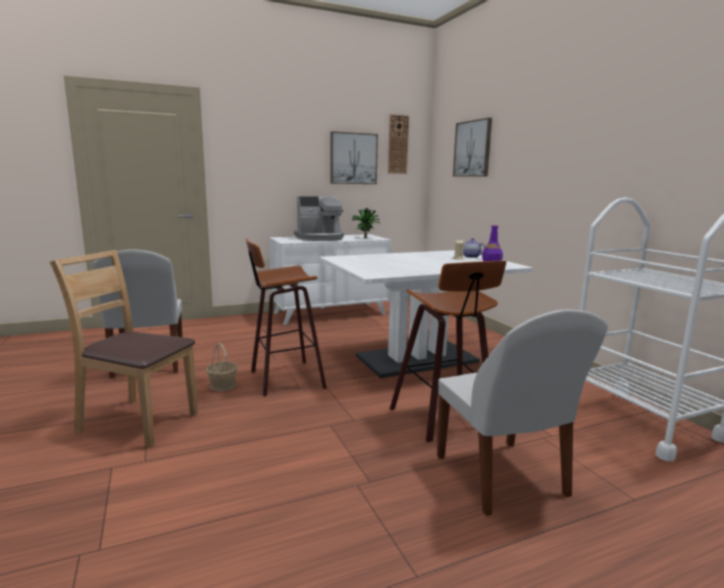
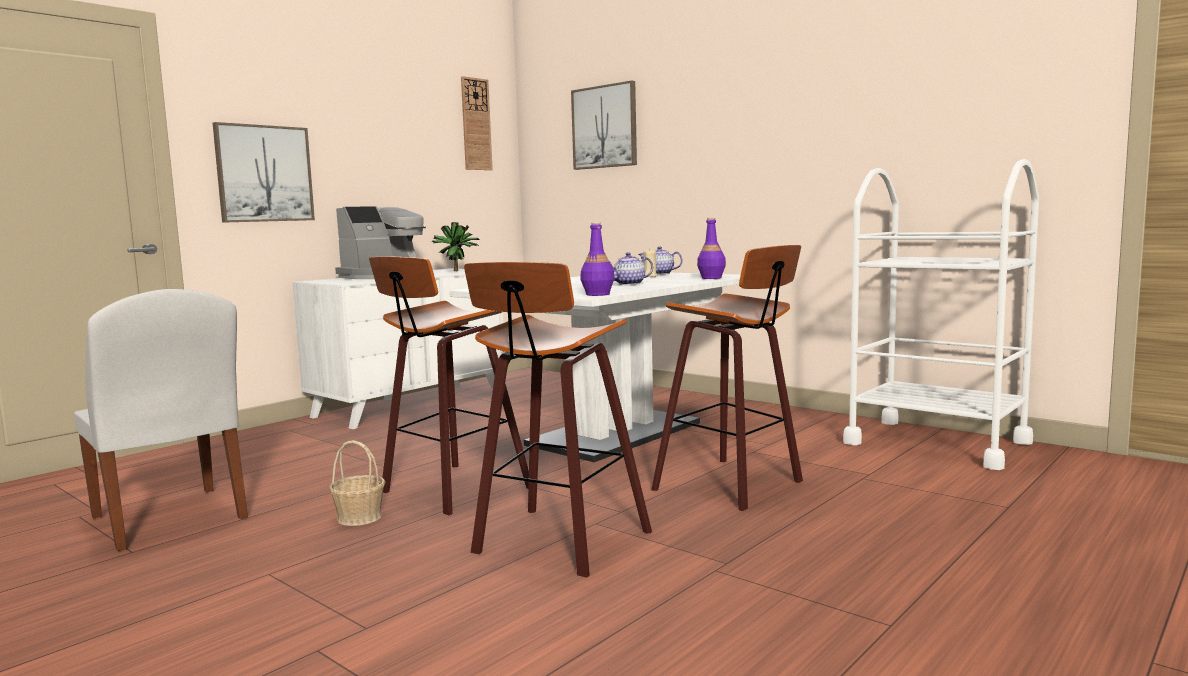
camera: 25 degrees left, 5 degrees down
brown chair [50,250,198,448] -> none
picture [330,131,378,184] -> picture moved to [213,122,315,223]
white chair [437,310,608,516] -> none
none -> stool [464,262,652,577]
none -> purple bottle [581,222,614,296]
none -> teapot [609,252,653,285]

